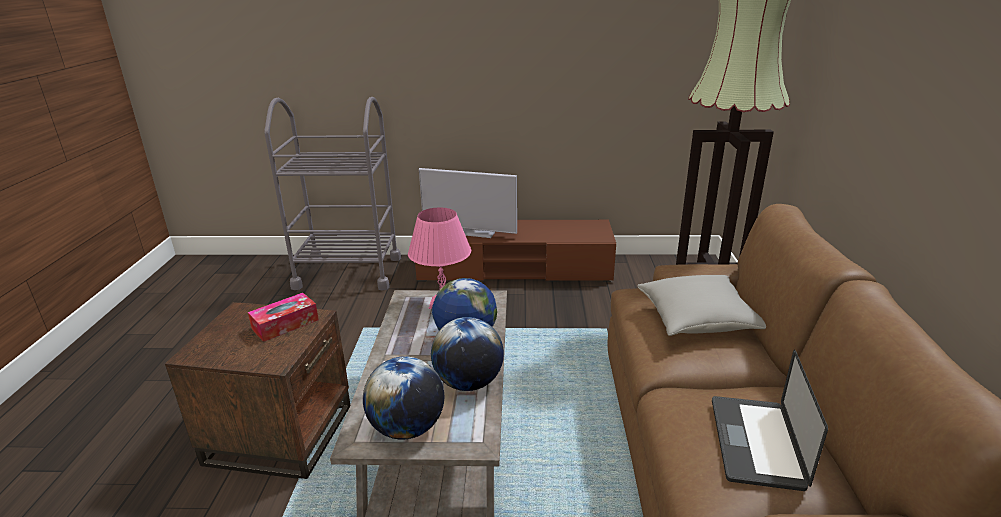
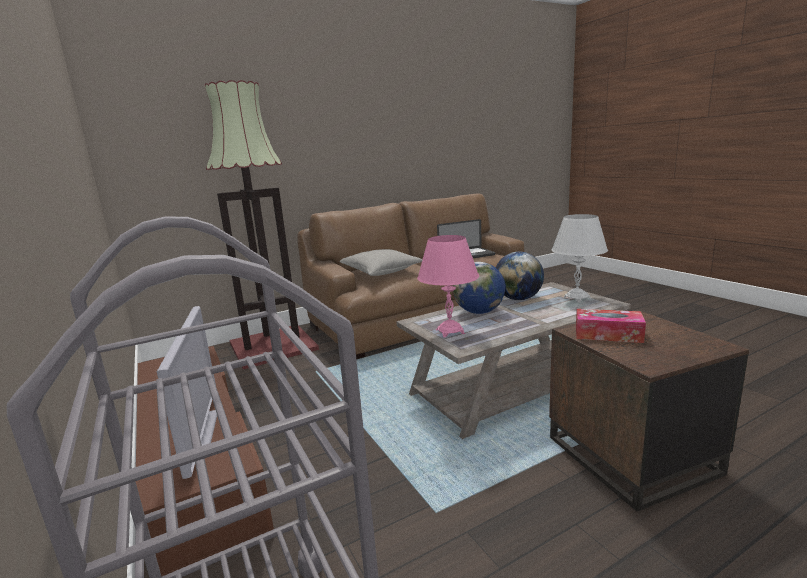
camera: 120 degrees left, 10 degrees down
globe [363,356,444,440] -> white table lamp [552,214,608,303]

